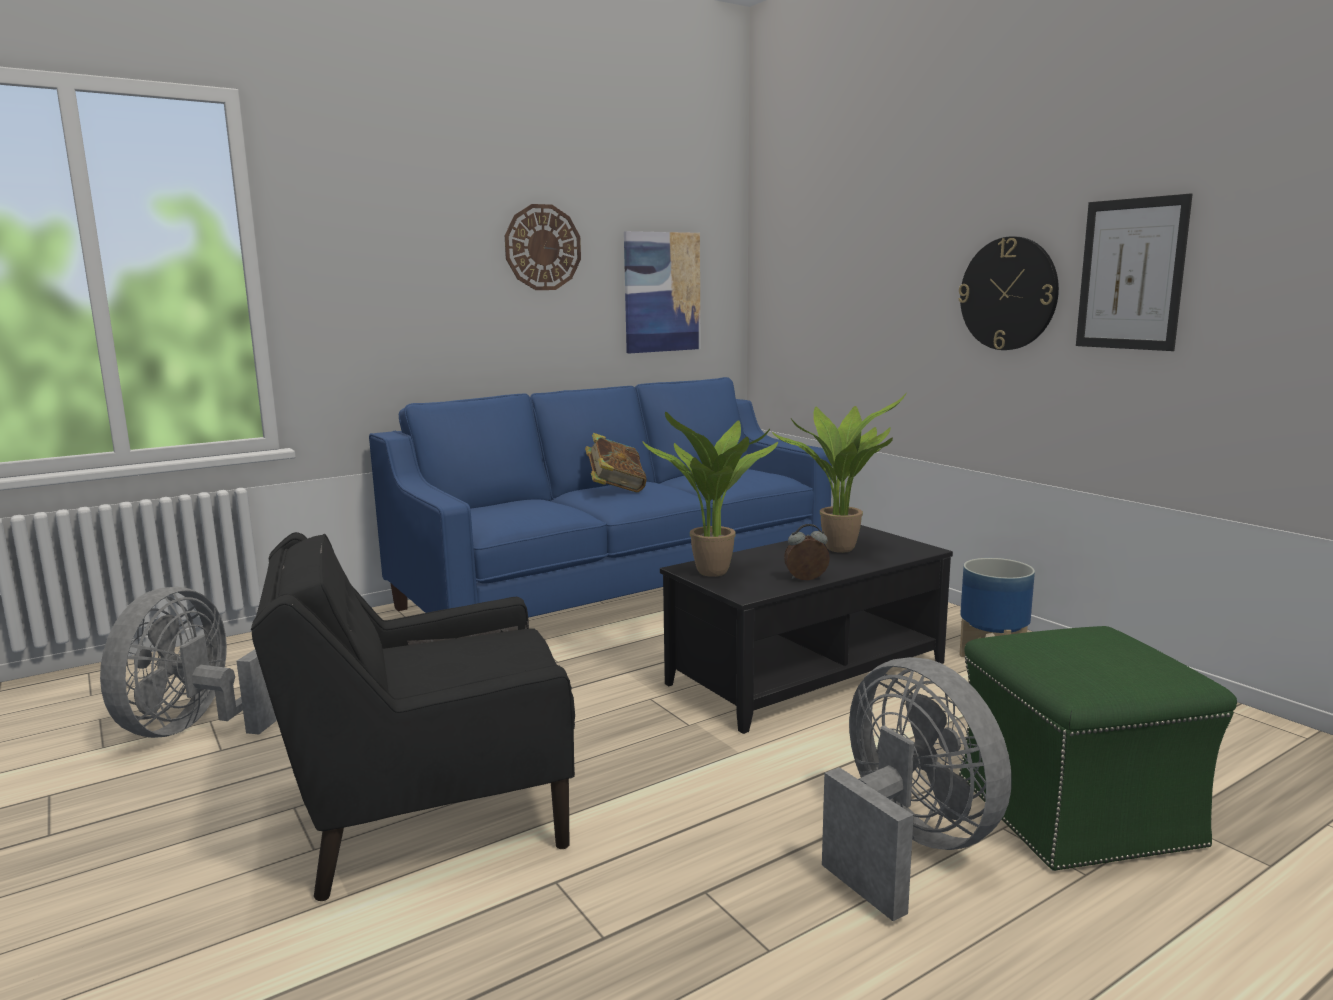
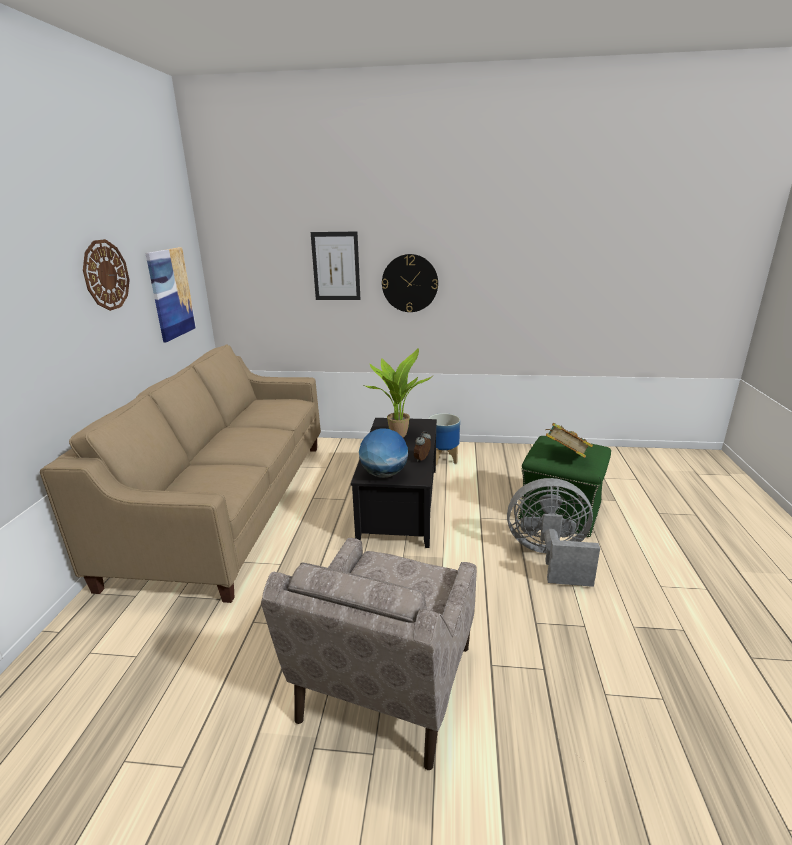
camera: 50 degrees left, 10 degrees up
grey fan [100,587,277,738] -> none
black armchair [251,532,575,901] -> beige armchair [261,538,477,770]
blue sofa [369,377,832,618] -> beige sofa [40,345,321,603]
book [585,433,647,493] -> book moved to [546,423,593,458]
potted plant [642,412,778,577] -> globe [359,428,408,478]
picture [1076,193,1193,351] -> picture moved to [311,232,361,300]

